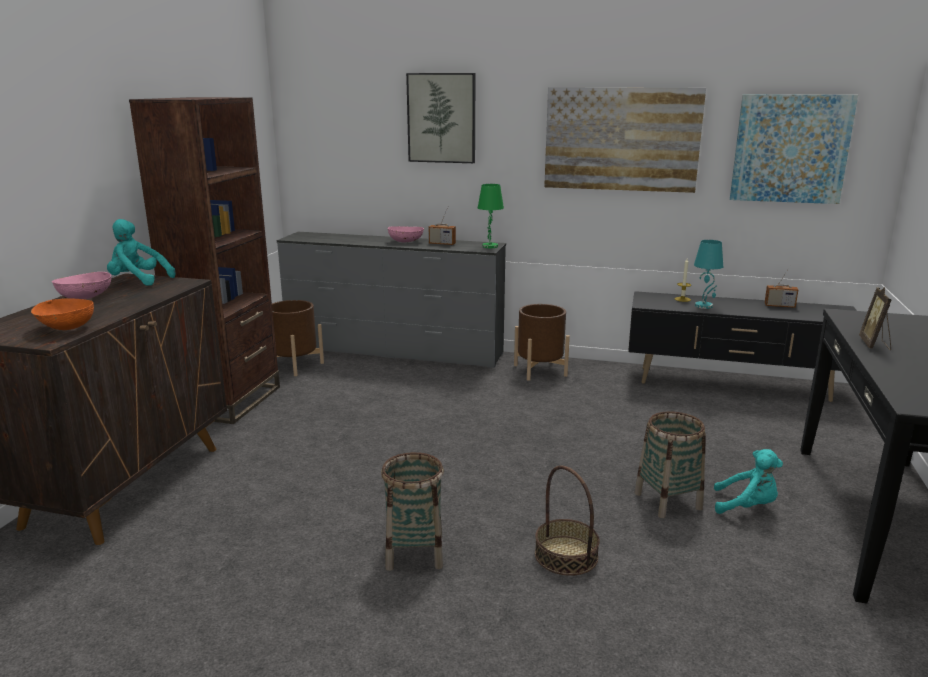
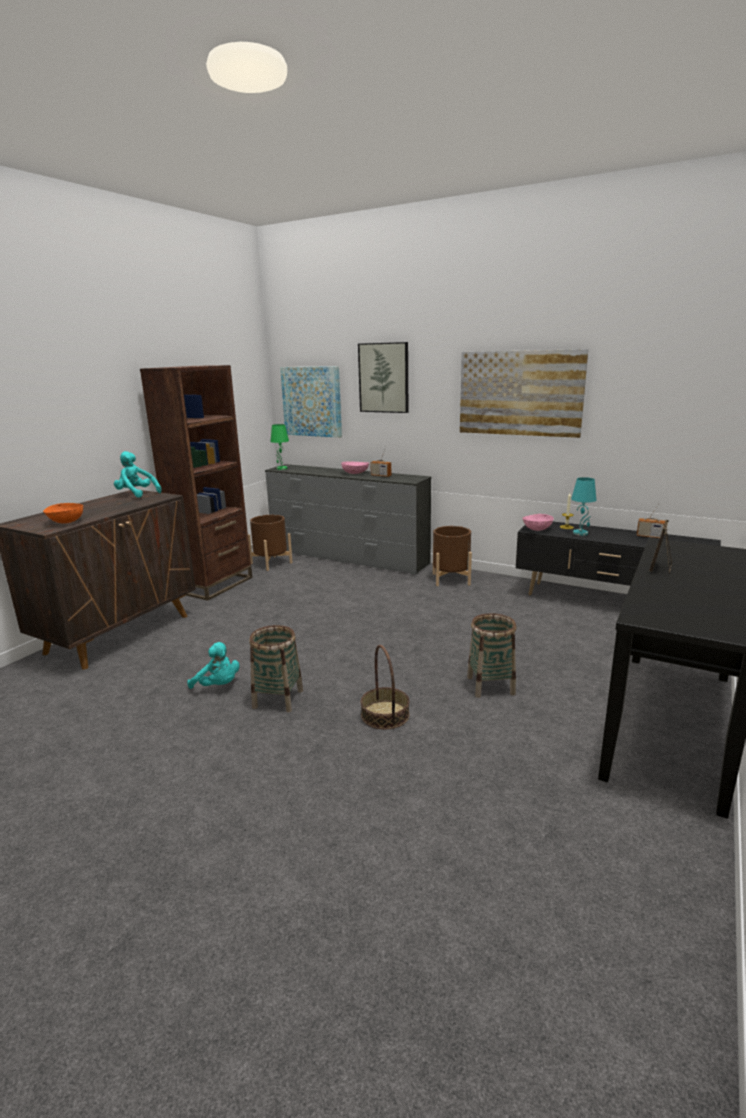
camera: 15 degrees right, 0 degrees up
pink bowl [52,272,111,299] -> pink bowl moved to [523,514,554,531]
green table lamp [478,184,504,248] -> green table lamp moved to [270,424,289,470]
turquoise plush toy [714,449,783,514] -> turquoise plush toy moved to [187,642,240,689]
picture [730,94,858,204] -> picture moved to [280,366,342,438]

